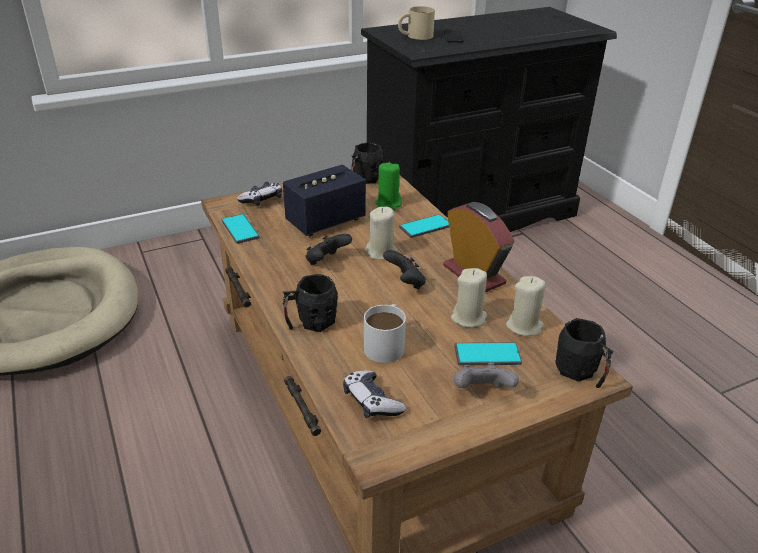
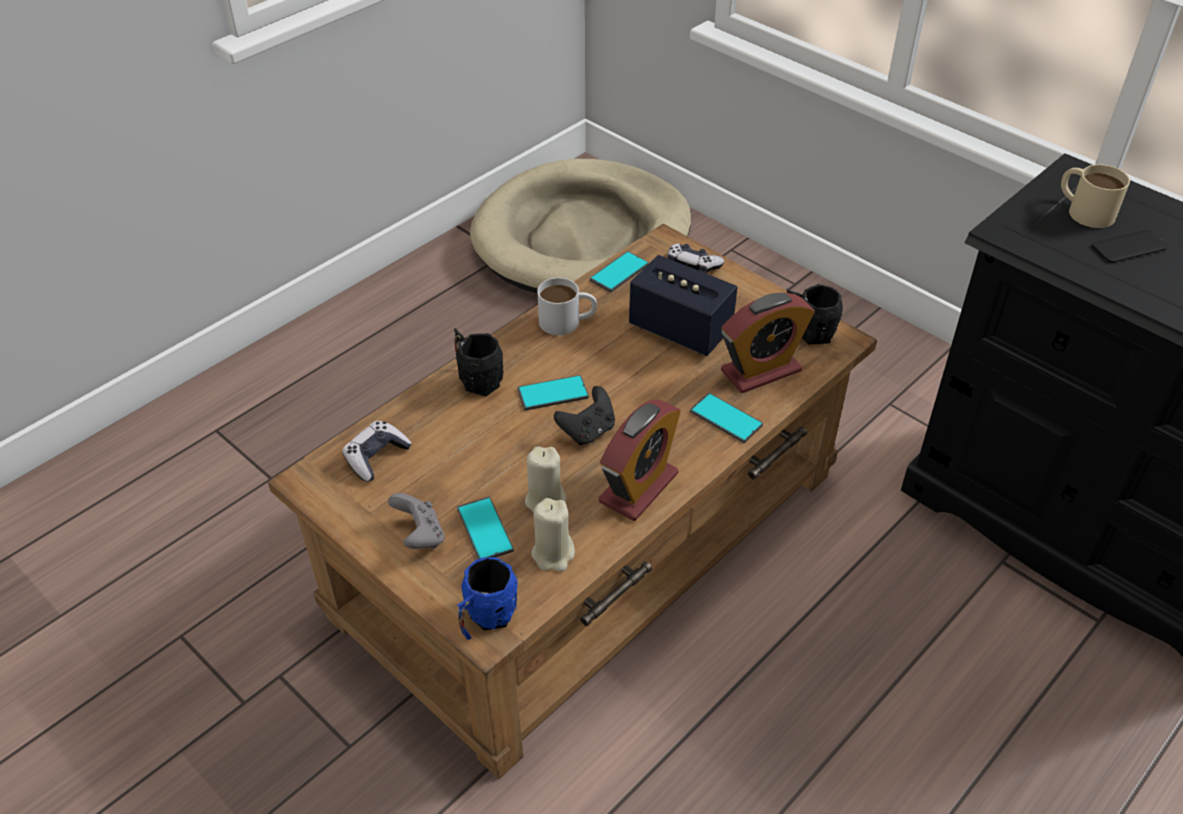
camera: 70 degrees right, 10 degrees up
black game controller [306,234,352,265] -> none
white mug [364,304,406,363] -> white mug moved to [538,278,597,335]
beige candle [366,207,397,260] -> none
green candle [375,162,402,211] -> alarm clock [721,293,815,393]
black mug [555,318,614,388] -> blue mug [457,557,518,640]
none -> phone [517,375,589,411]

